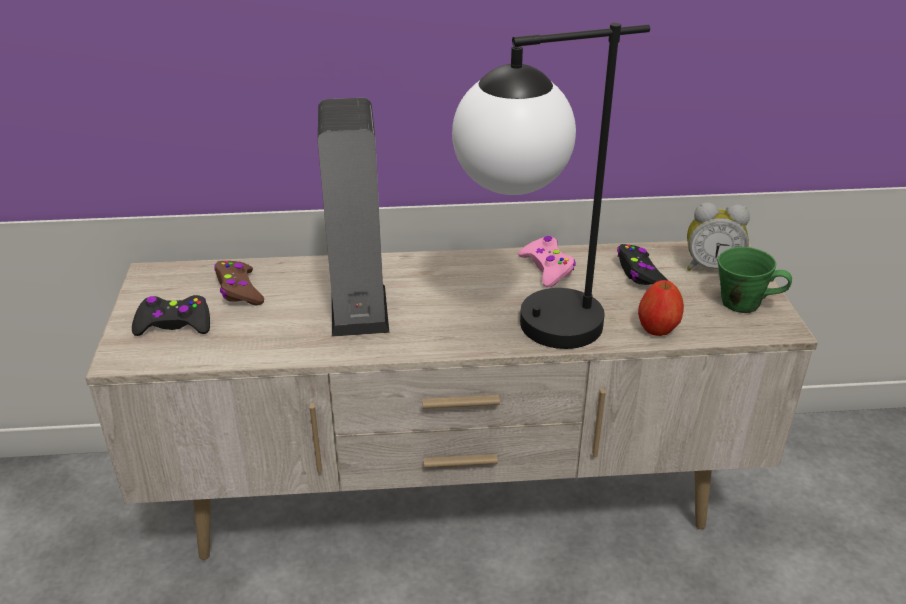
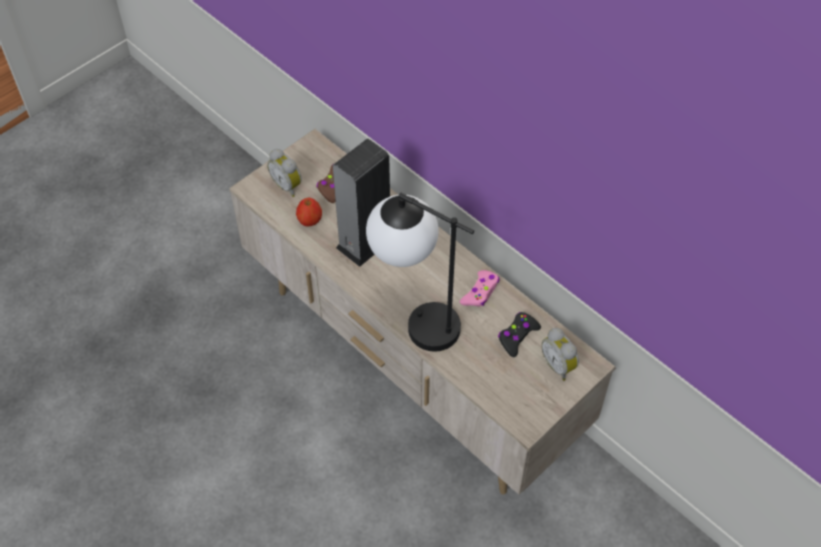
camera: 50 degrees right, 20 degrees up
black game controller [132,295,210,336] -> alarm clock [267,149,302,197]
apple [638,280,684,336] -> apple moved to [296,198,322,227]
green mug [718,247,792,313] -> none

